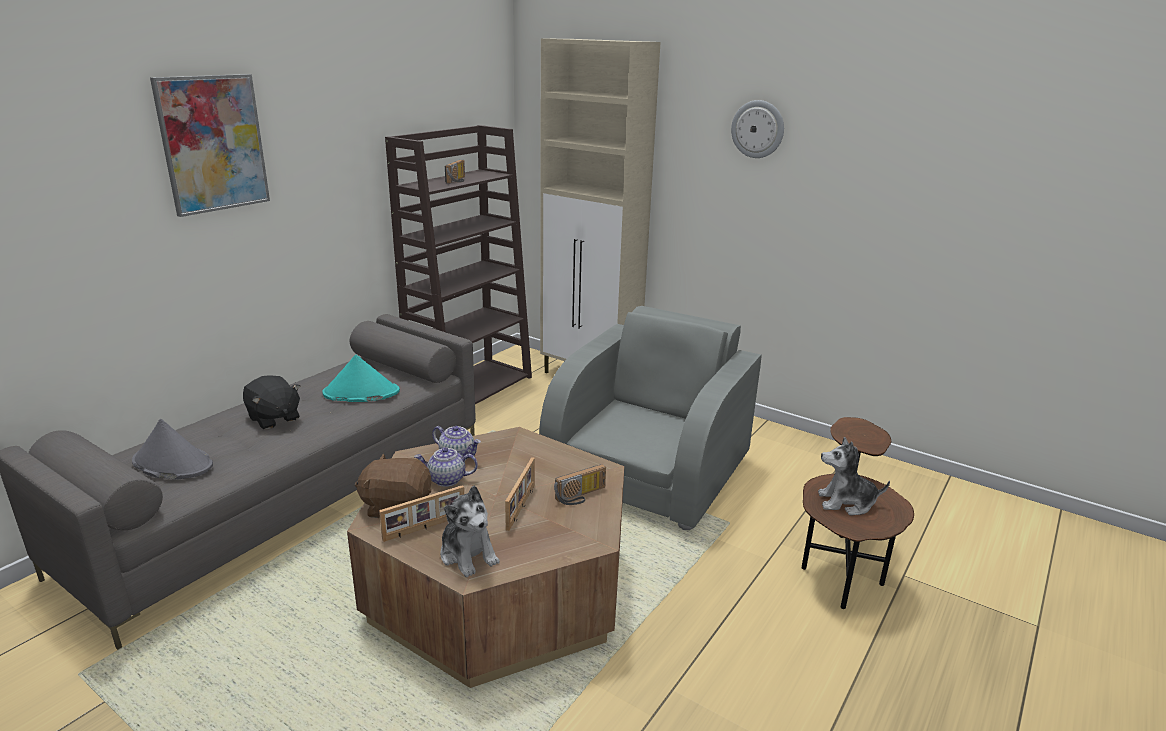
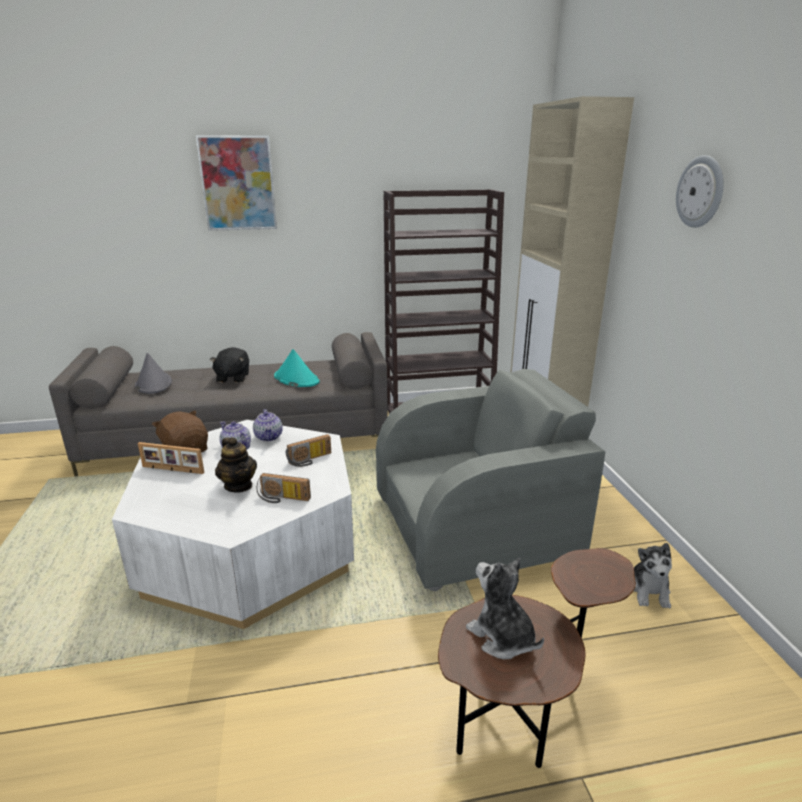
camera: 45 degrees right, 0 degrees up
brown coffee table [347,427,624,688] -> white coffee table [112,420,354,629]
plush toy [440,486,500,577] -> plush toy moved to [633,543,672,609]
radio [445,160,465,183] -> radio moved to [286,434,331,467]
picture frame [505,457,535,531] -> teapot [215,437,257,492]

